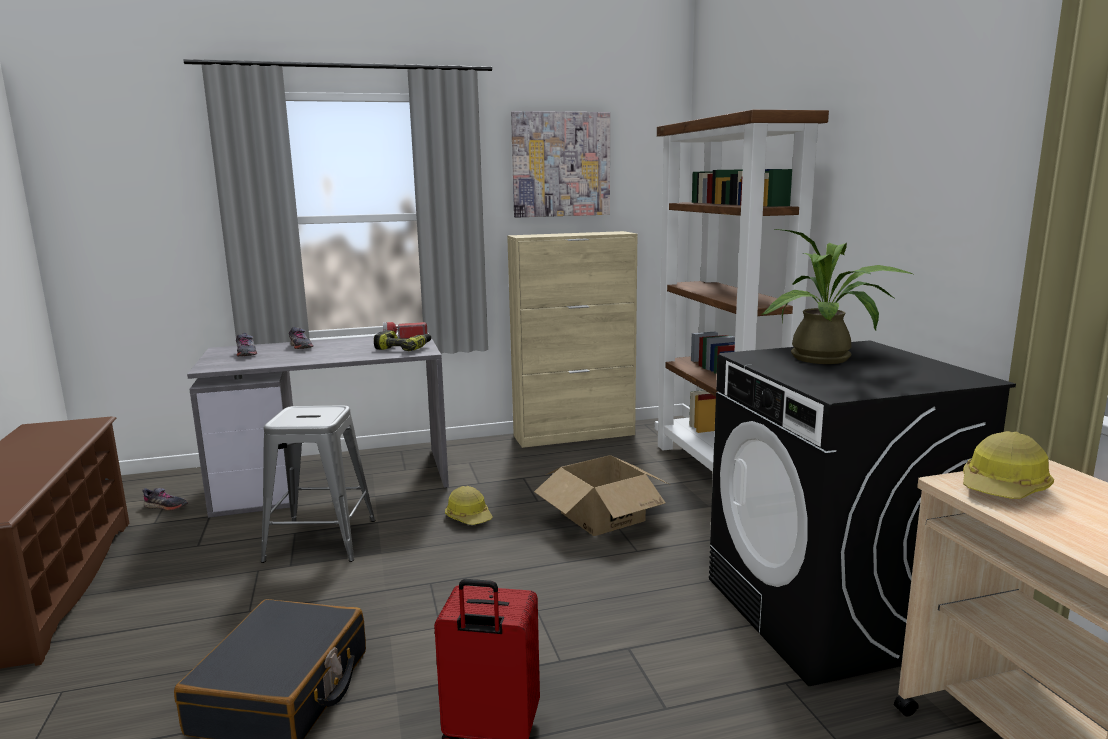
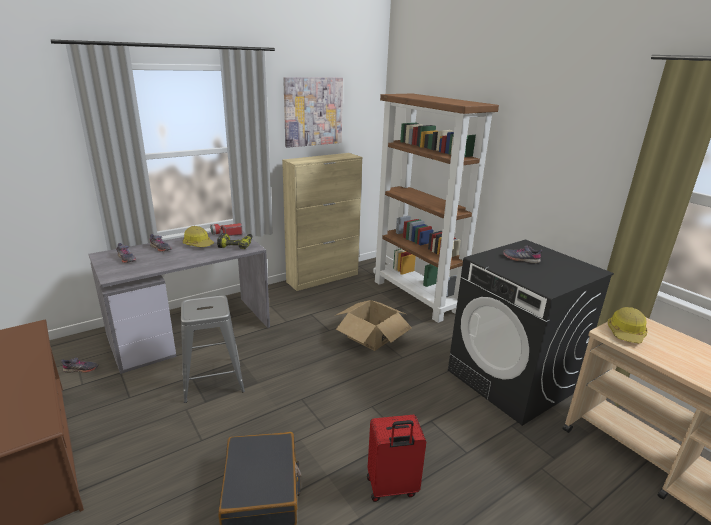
camera: 20 degrees left, 10 degrees up
hard hat [445,486,493,525] -> hard hat moved to [183,226,214,247]
potted plant [761,229,915,364] -> grey shoe [503,245,542,264]

